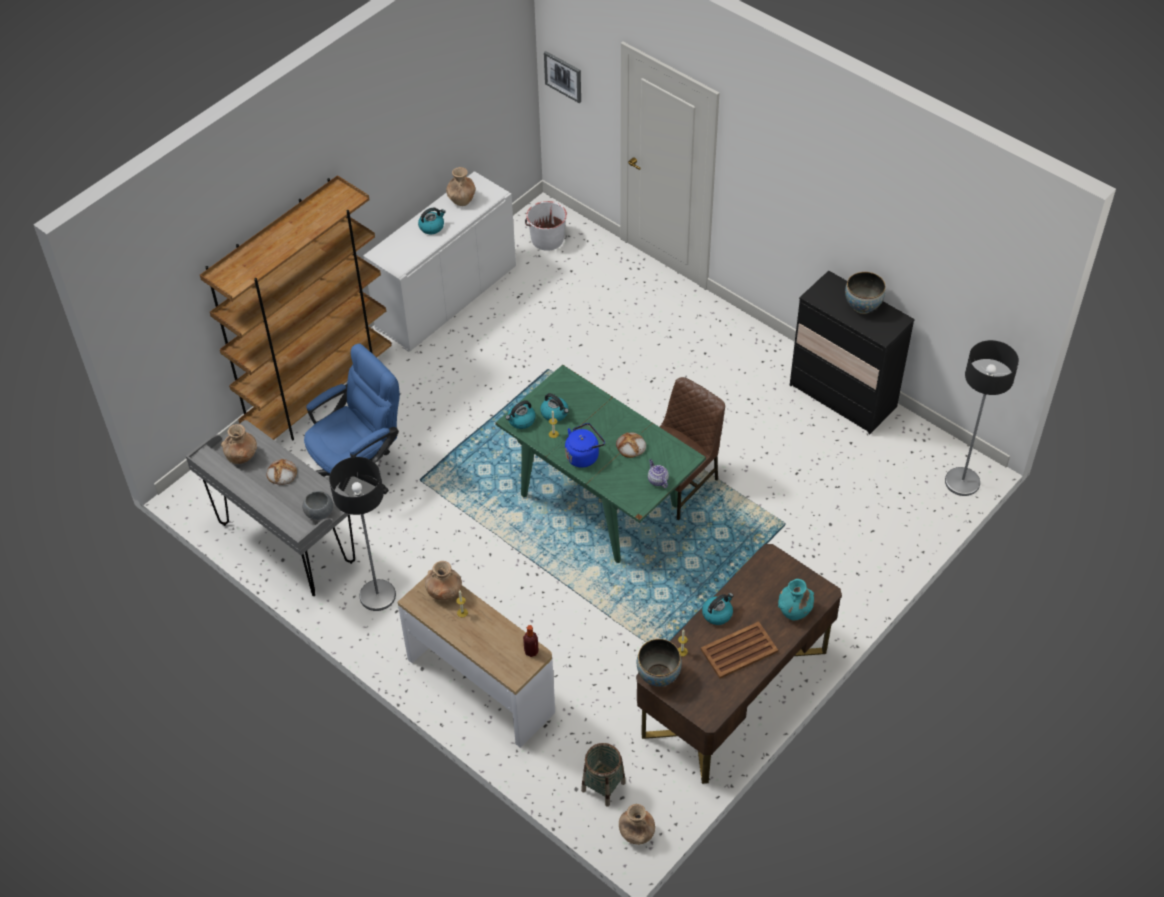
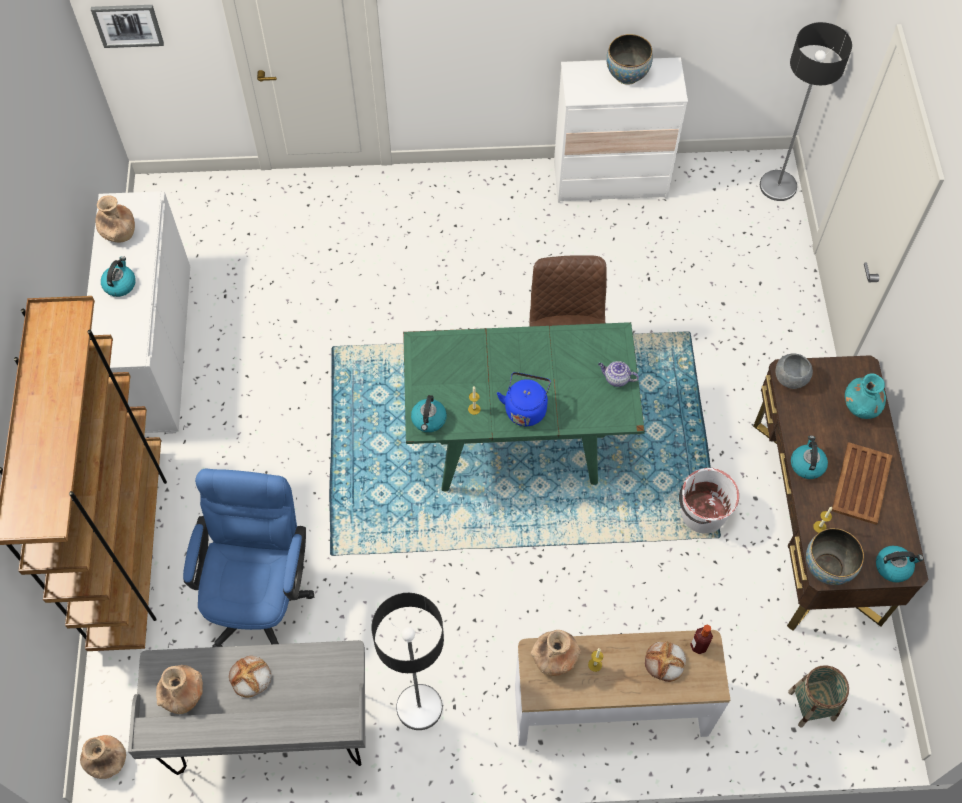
camera: 45 degrees left, 10 degrees up
grey bowl [302,491,333,520] -> grey bowl moved to [776,353,813,389]
white bucket [525,201,567,251] -> white bucket moved to [679,467,739,534]
kettle [540,393,569,422] -> kettle moved to [876,546,923,582]
bread [616,432,646,458] -> bread moved to [645,641,686,682]
brown vase [619,804,655,845] -> brown vase moved to [80,735,126,779]
black dresser [790,271,915,434] -> white dresser [554,57,688,203]

